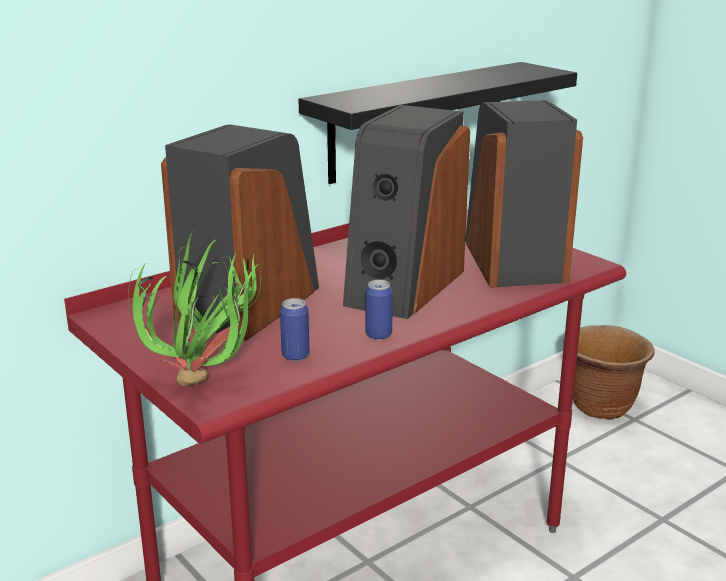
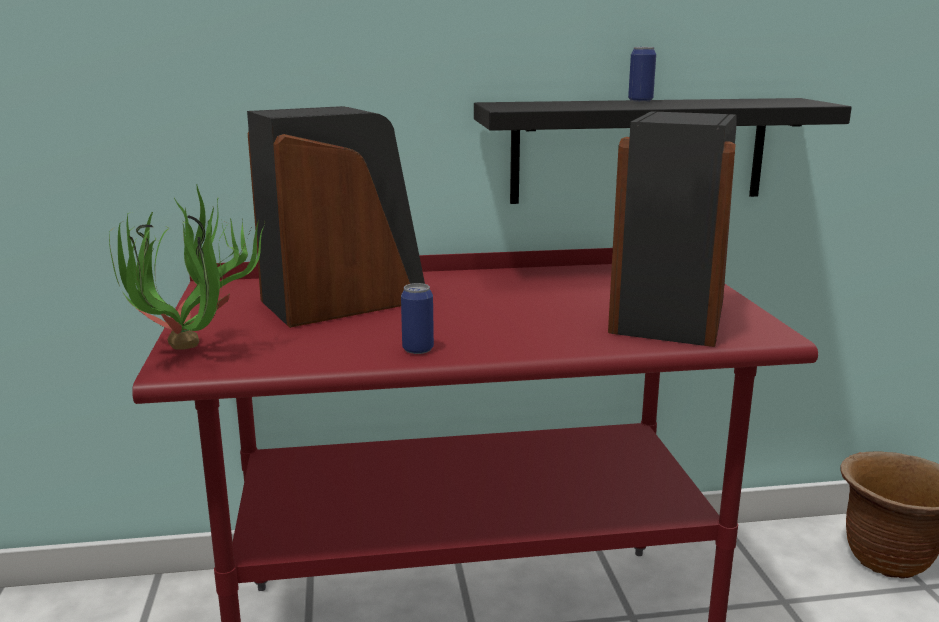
camera: 30 degrees right, 5 degrees down
can [280,298,310,361] -> can moved to [628,47,656,102]
speaker [343,105,470,319] -> none

